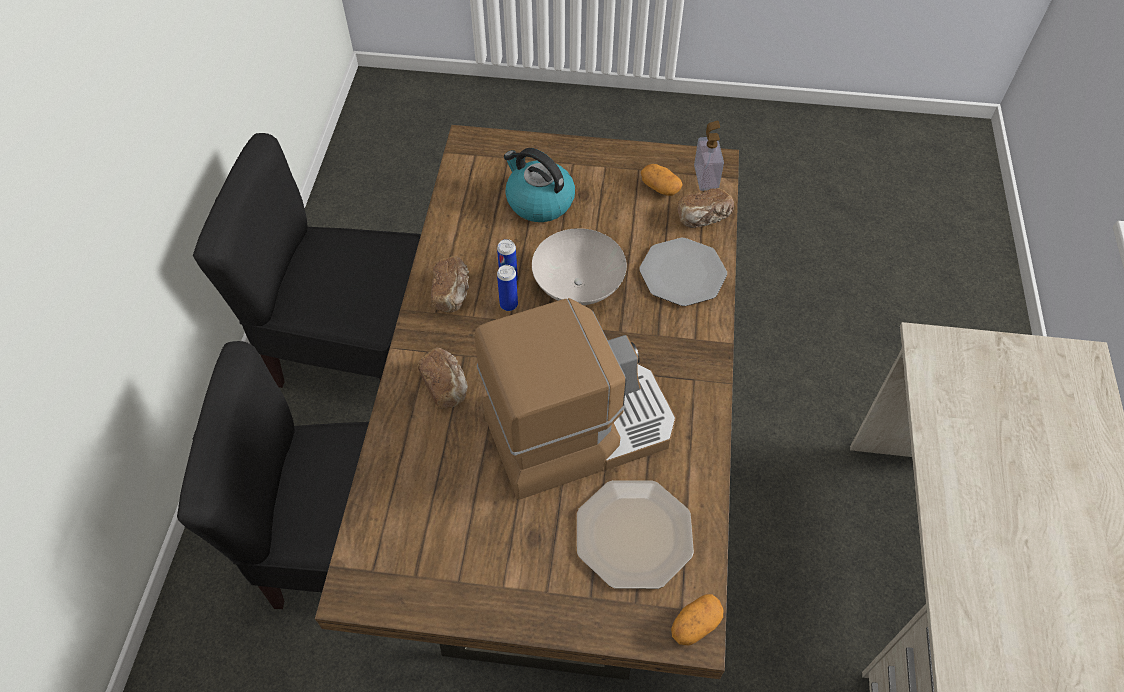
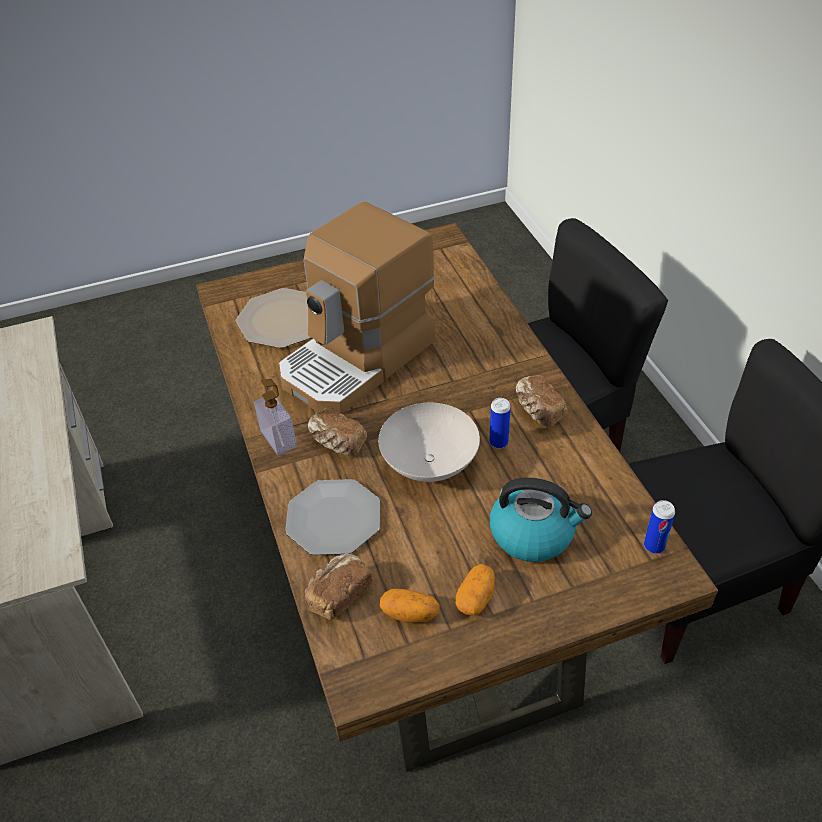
camera: 155 degrees right, 10 degrees down
bread [417,348,468,409] -> bread moved to [308,407,367,456]
can [497,265,518,311] -> can moved to [644,500,675,554]
potato [671,594,723,646] -> potato moved to [455,564,495,616]
soap dispenser [694,121,724,191] -> soap dispenser moved to [254,379,297,455]

